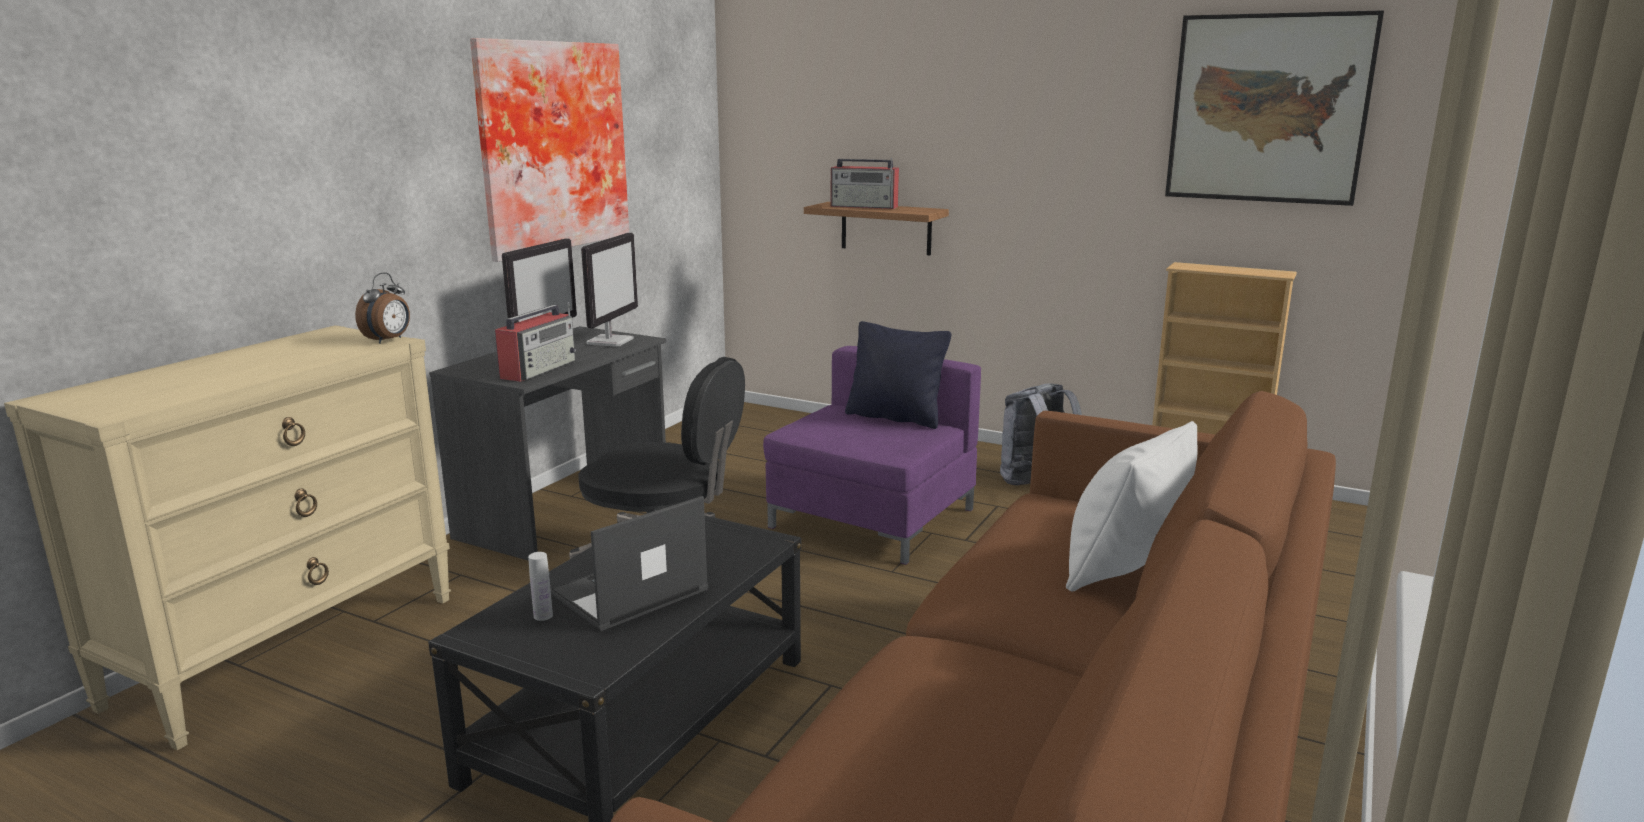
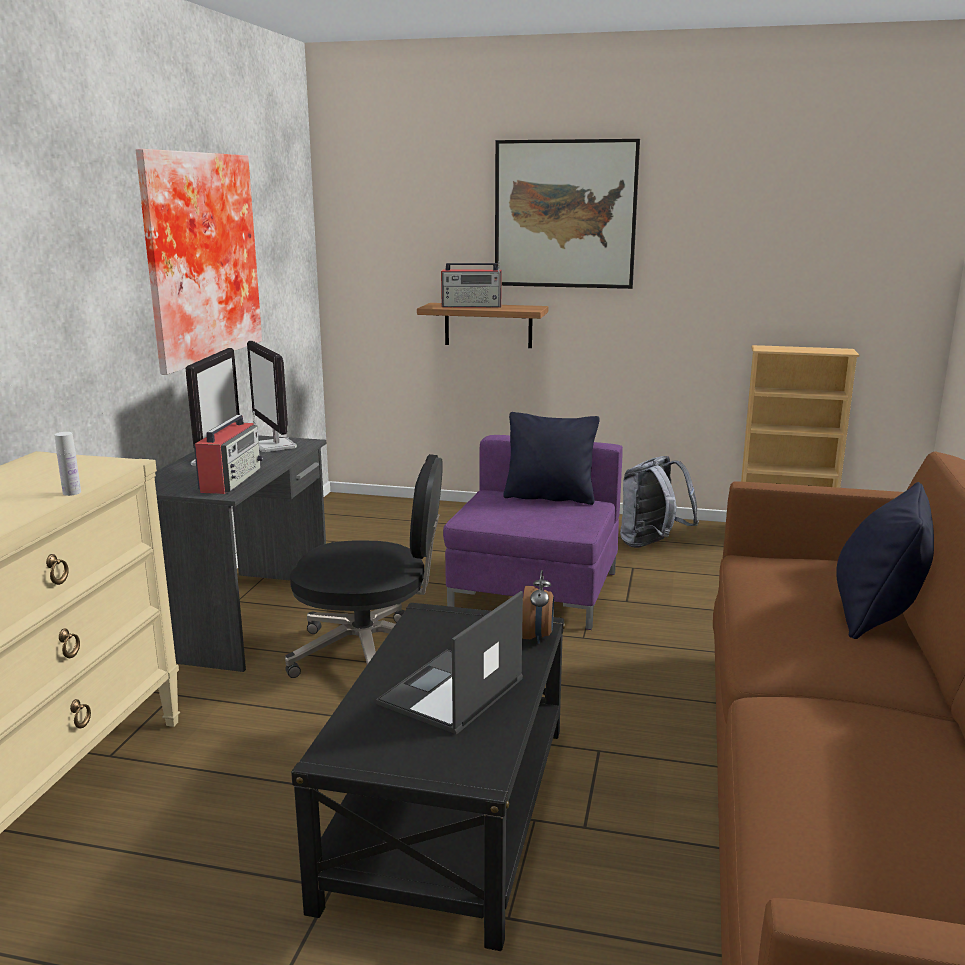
camera: 15 degrees left, 0 degrees up
alarm clock [355,273,410,344] -> alarm clock moved to [522,570,554,644]
white bottle [528,552,553,621] -> white bottle moved to [54,432,81,496]
monitor [581,233,638,347] -> monitor turned 150 degrees clockwise [247,341,297,452]
white pillow [1066,421,1198,591] -> black pillow [836,482,934,639]
picture [1165,10,1384,206] -> picture moved to [495,139,640,289]

